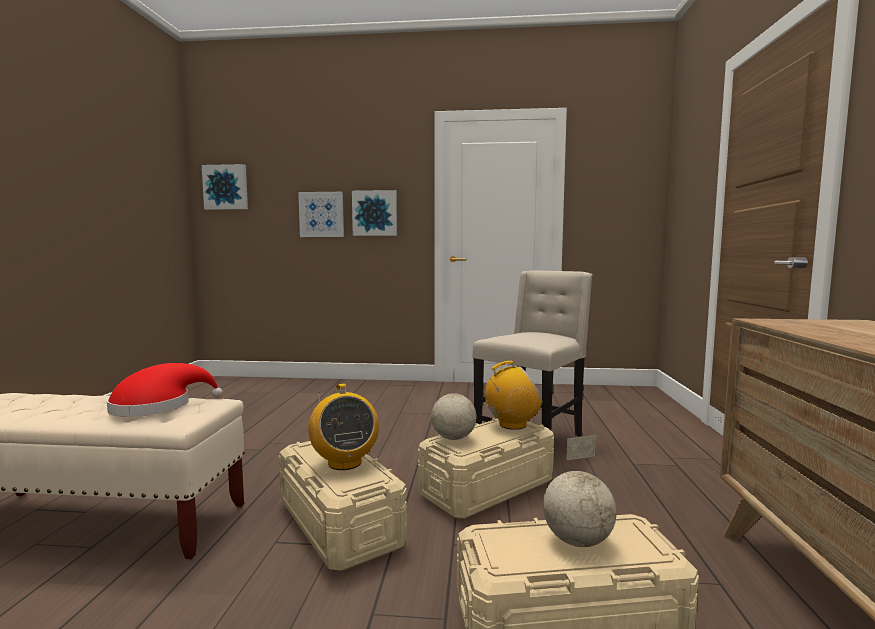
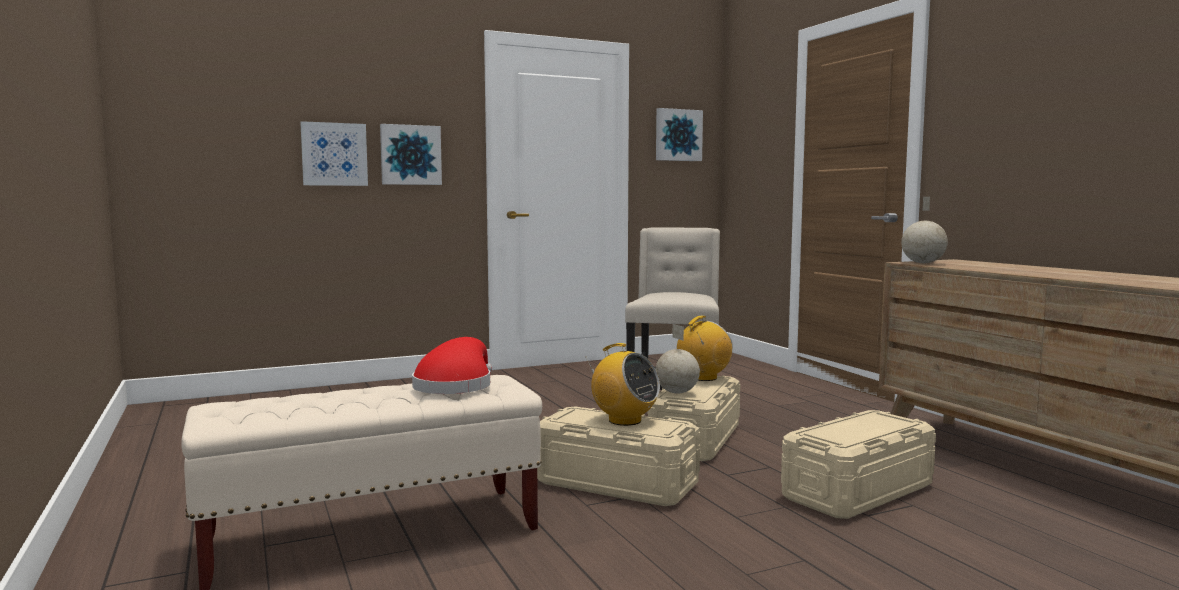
camera: 30 degrees left, 0 degrees up
picture [202,164,248,210] -> picture moved to [656,108,703,161]
globe [543,435,616,547] -> globe moved to [901,197,948,263]

